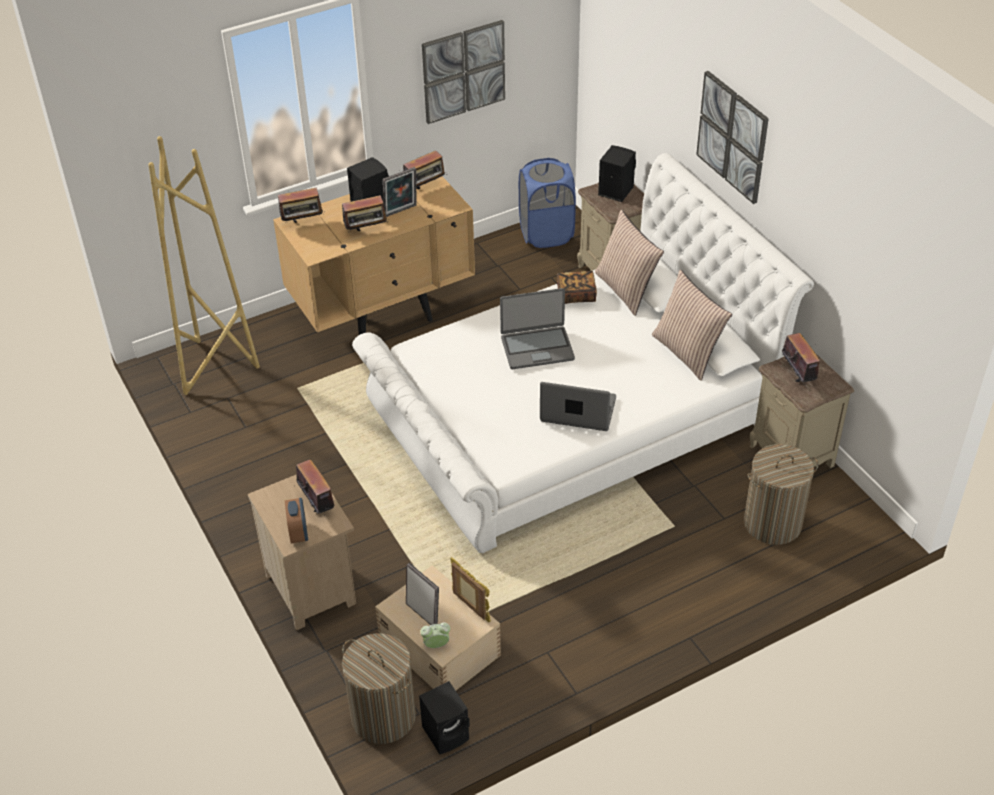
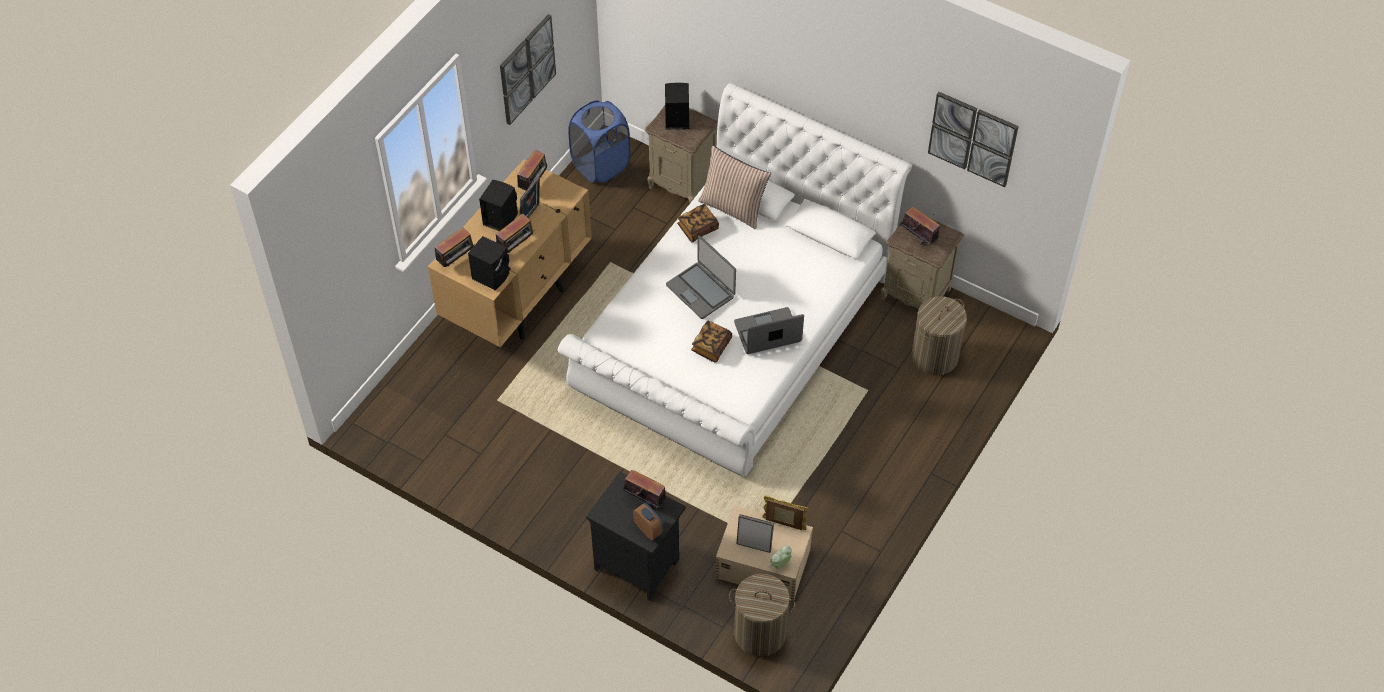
camera: 30 degrees left, 10 degrees up
yellow clothes rack [149,136,260,395] -> none
beige nightstand [248,475,356,630] -> black nightstand [586,471,686,601]
black speaker [419,681,470,754] -> black speaker moved to [468,236,509,290]
laptop [500,288,575,369] -> laptop turned 90 degrees clockwise [666,235,736,319]
pillow [652,270,732,381] -> none
picture [696,71,769,204] -> picture moved to [928,92,1019,187]
none -> book [691,320,732,362]

